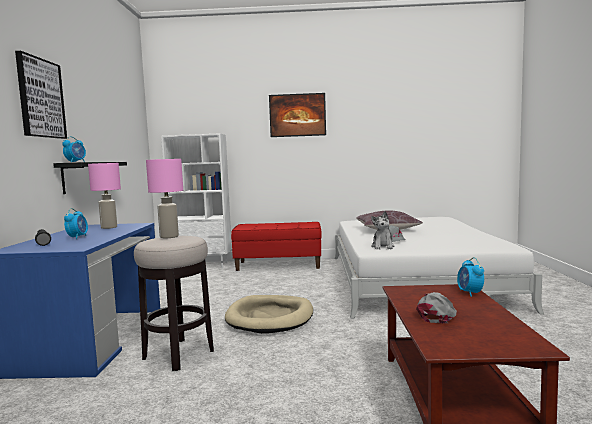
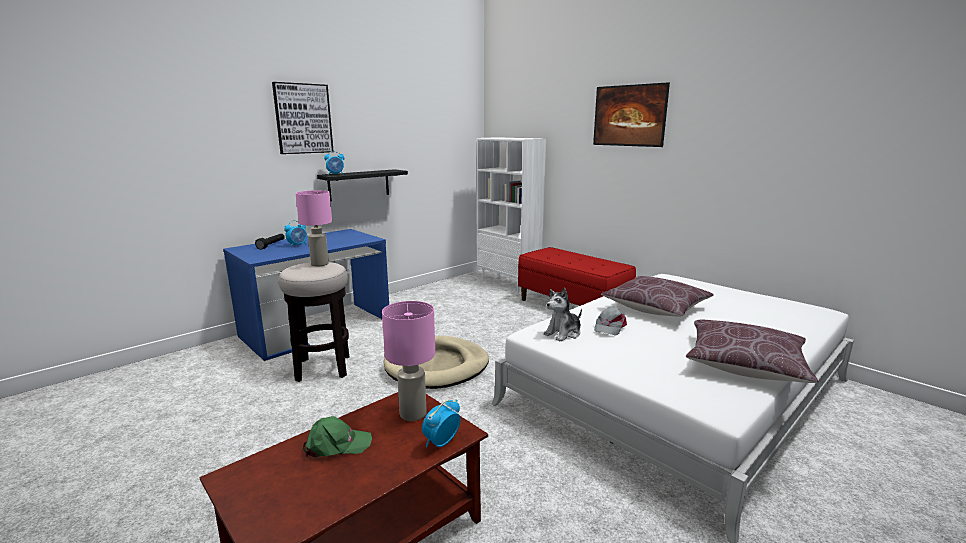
camera: 45 degrees right, 10 degrees up
pink table lamp [88,163,121,229] -> pink table lamp moved to [382,301,435,421]
grey cap [416,292,457,323] -> green cap [303,416,372,459]
none -> brown pillow [686,320,819,383]

